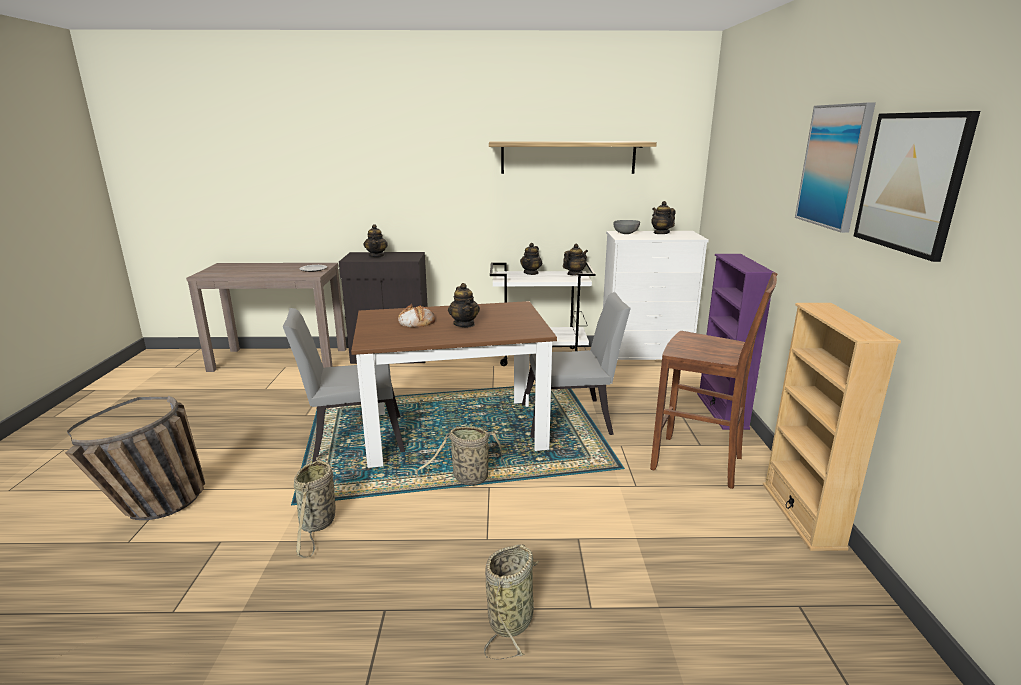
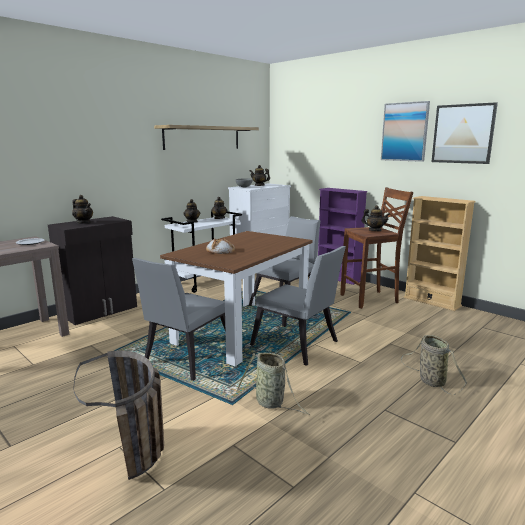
camera: 45 degrees left, 5 degrees down
basket [416,426,508,485] -> grey chair [250,246,346,366]
teapot [448,283,480,327] -> teapot moved to [362,205,390,231]

